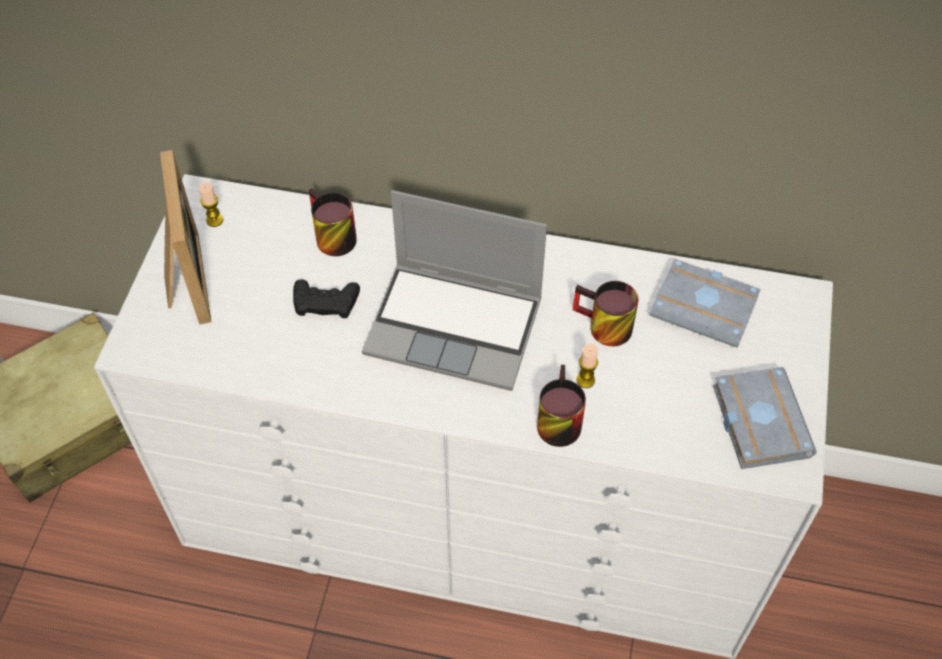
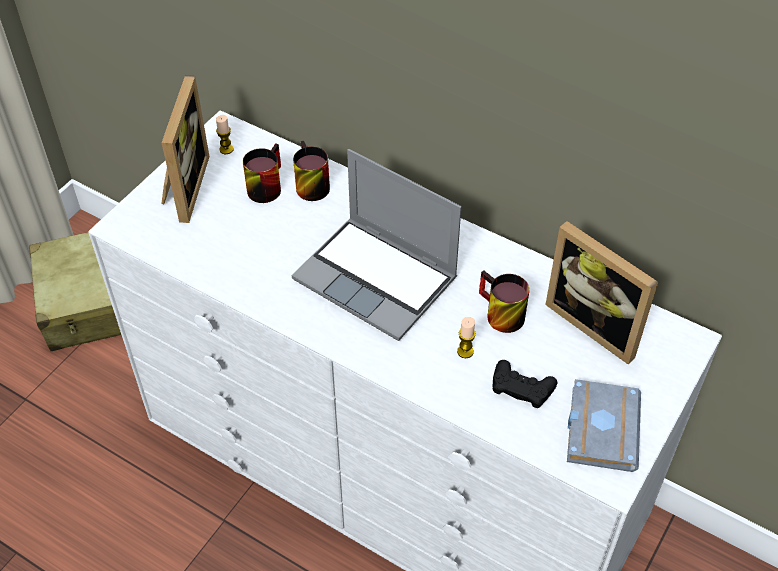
camera: 20 degrees right, 5 degrees down
black game controller [293,279,360,318] -> black game controller moved to [493,360,557,408]
mug [537,365,586,447] -> mug moved to [243,143,281,203]
grey book [650,259,761,348] -> picture frame [545,221,658,364]

